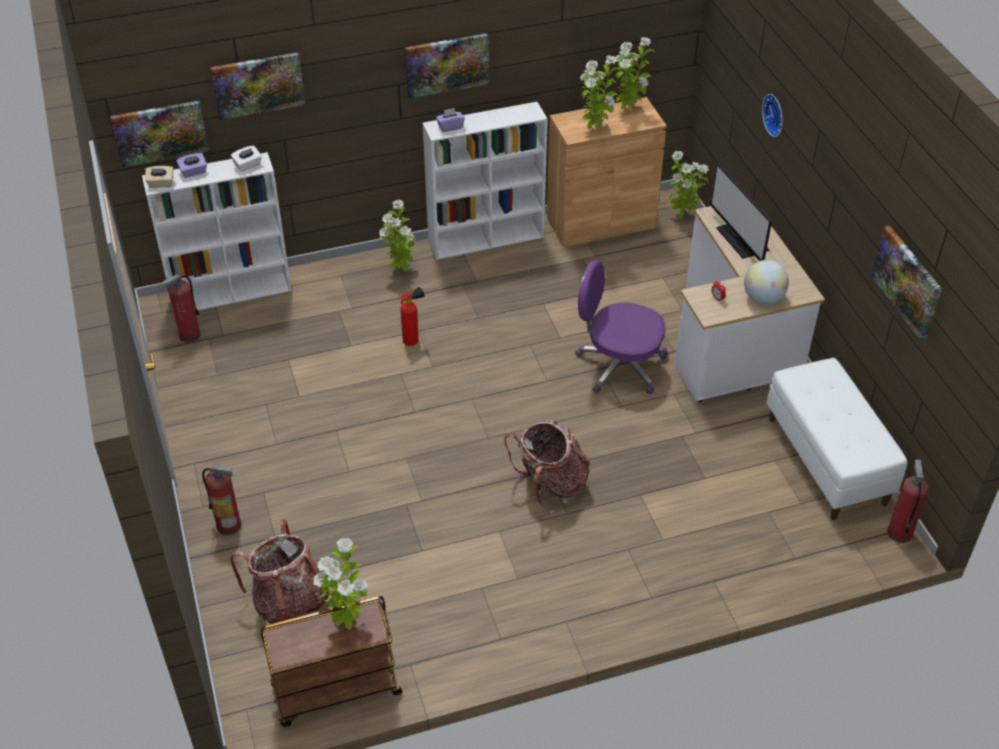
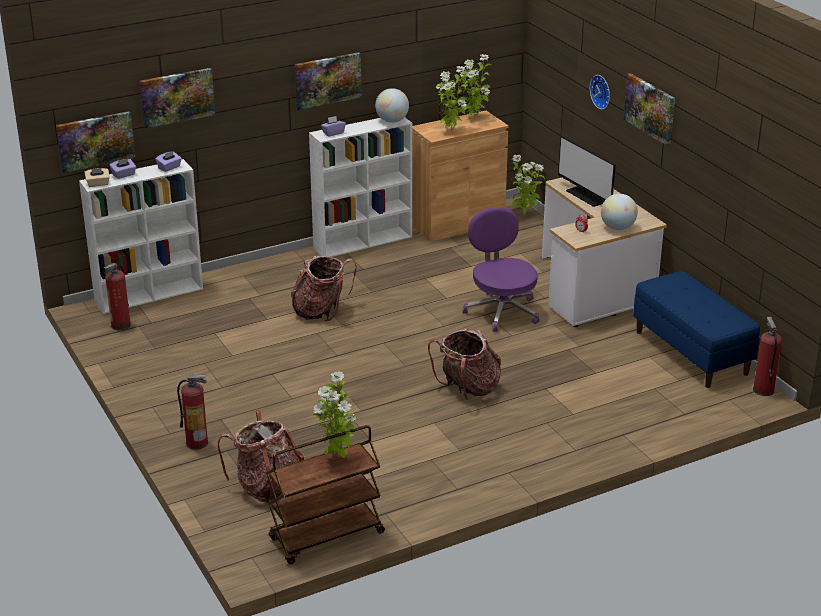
camera: 10 degrees left, 15 degrees down
white tissue box [231,146,262,172] -> purple tissue box [155,151,182,172]
potted plant [379,200,415,272] -> none
fire extinguisher [401,287,425,346] -> backpack [291,256,357,322]
purple office chair [575,260,667,394] -> purple office chair turned 60 degrees clockwise [463,207,540,332]
white bench [766,358,907,520] -> blue bench [633,271,760,388]
picture [871,225,942,340] -> picture moved to [624,73,675,146]
none -> globe [375,88,409,123]

